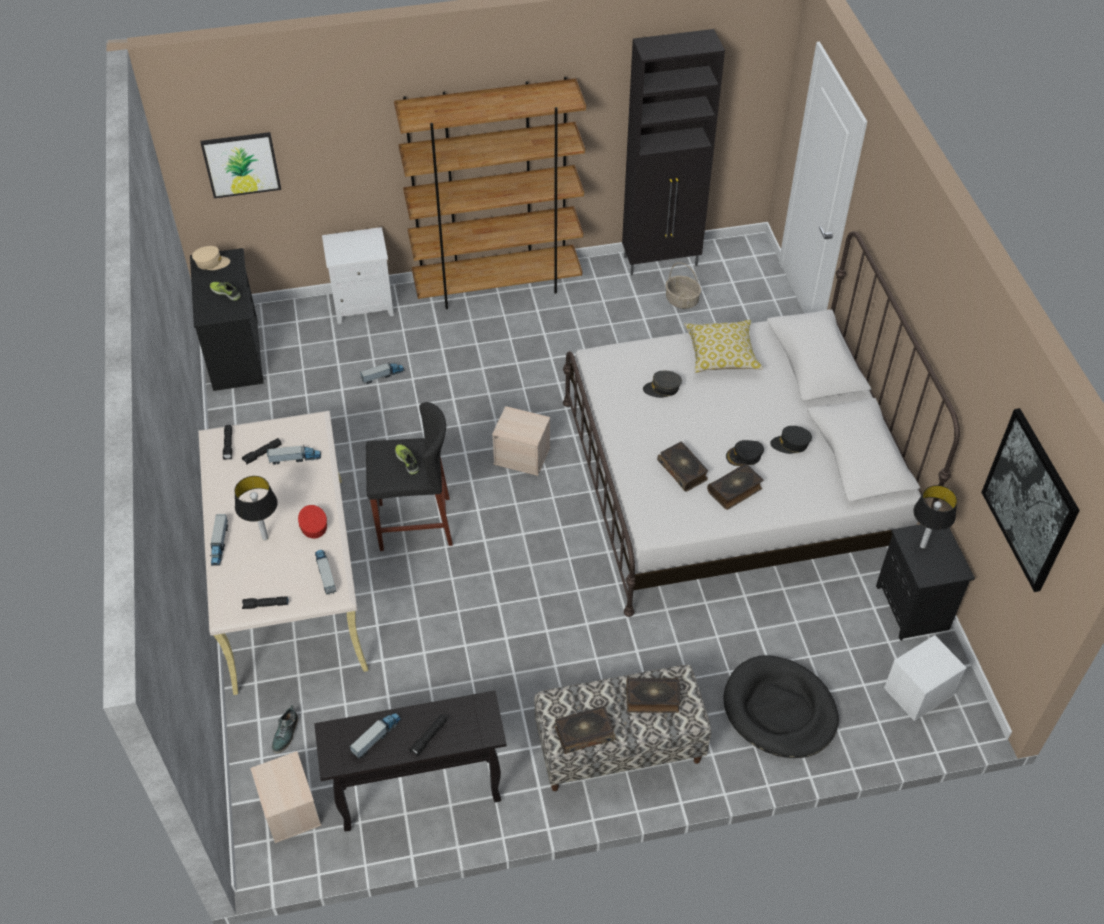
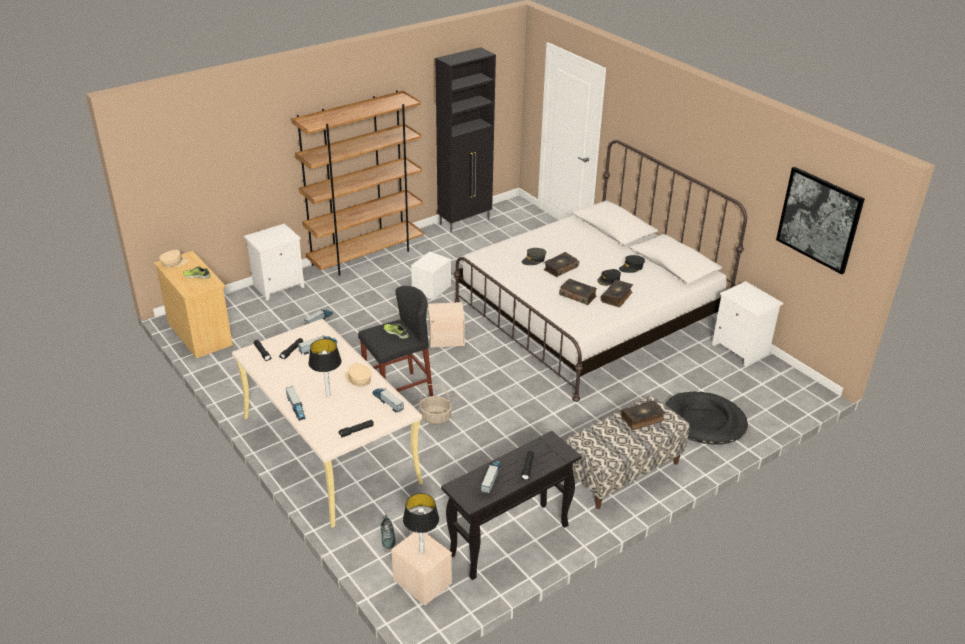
camera: 25 degrees left, 15 degrees down
black dresser [190,248,264,391] -> beige dresser [154,251,233,359]
picture [200,132,281,198] -> none
red cap [298,505,327,539] -> beige cap [345,363,372,387]
book [555,706,616,754] -> book moved to [543,252,579,277]
basket [666,262,701,309] -> basket moved to [419,384,452,425]
pillow [685,320,763,373] -> none
black nightstand [876,524,975,641] -> white nightstand [712,281,783,367]
white storage box [884,635,967,721] -> white storage box moved to [411,252,451,300]
table lamp [913,485,957,549] -> table lamp moved to [403,493,439,554]

